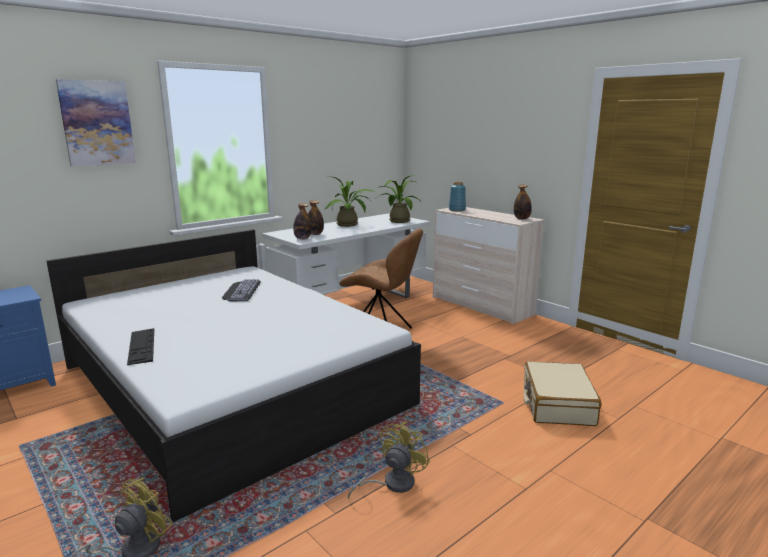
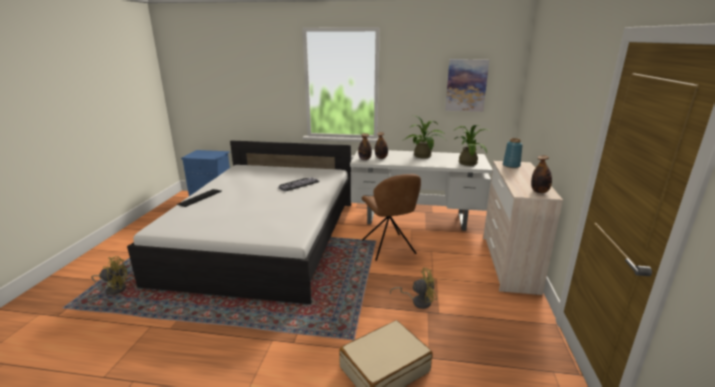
camera: 50 degrees right, 5 degrees up
picture [56,79,136,167] -> picture moved to [445,59,489,112]
yellow fan [348,422,430,499] -> yellow fan moved to [390,268,437,309]

